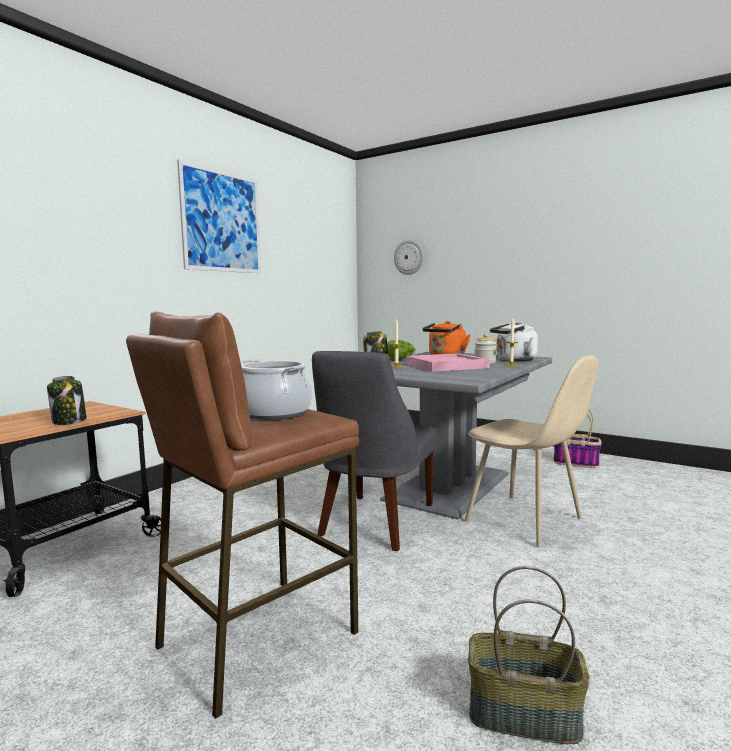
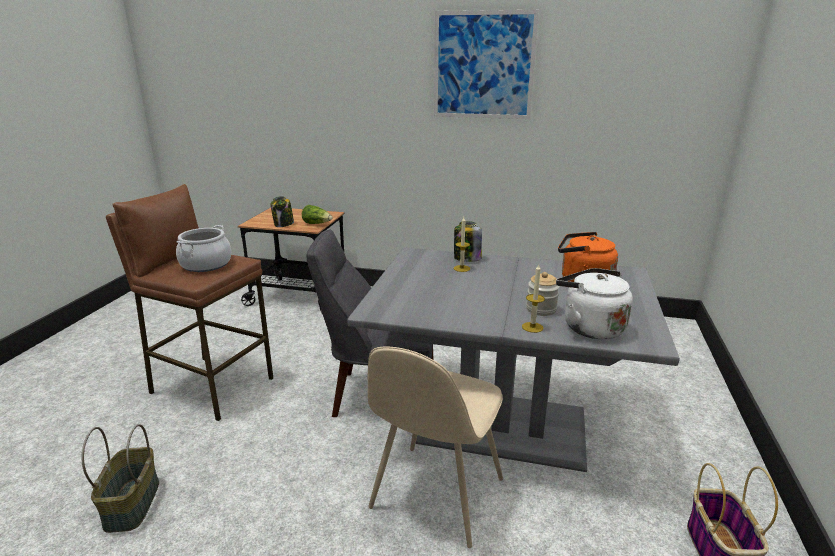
camera: 70 degrees right, 15 degrees up
lettuce [387,340,416,361] -> lettuce moved to [302,205,332,224]
wall clock [394,240,424,275] -> none
pink tray [406,353,490,372] -> none

